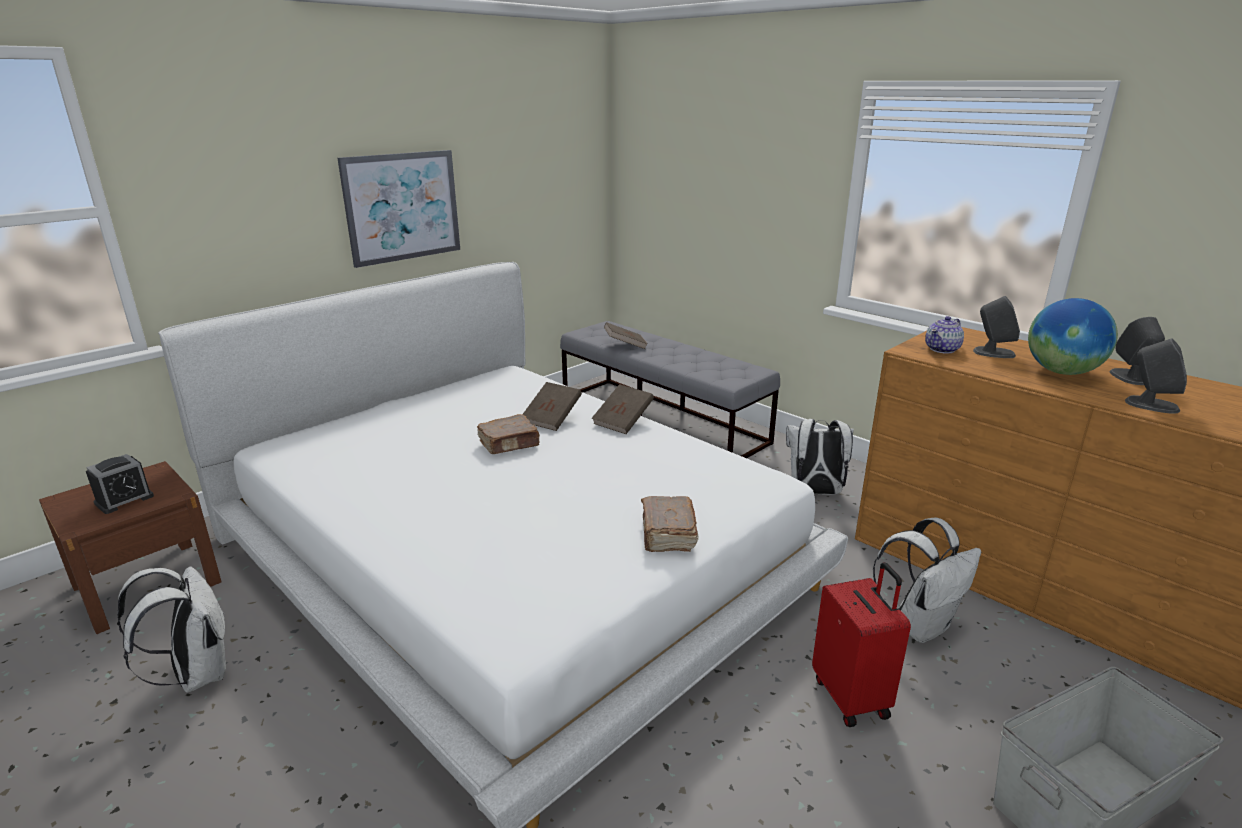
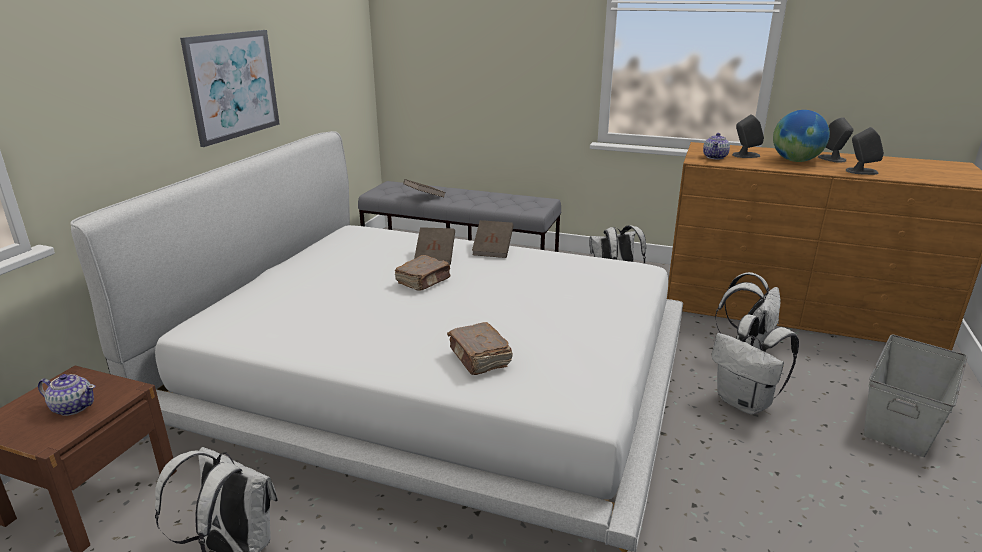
camera: 25 degrees left, 0 degrees up
alarm clock [86,454,154,514] -> teapot [38,374,95,416]
brown book [641,496,699,552] -> brown book moved to [447,322,513,375]
red suitcase [812,562,911,727] -> white backpack [712,314,799,415]

